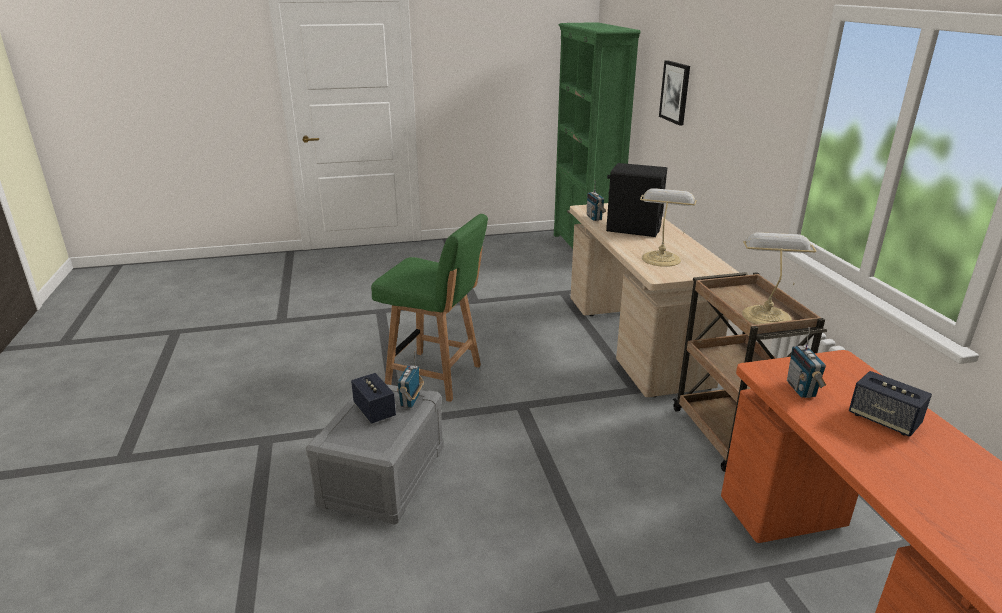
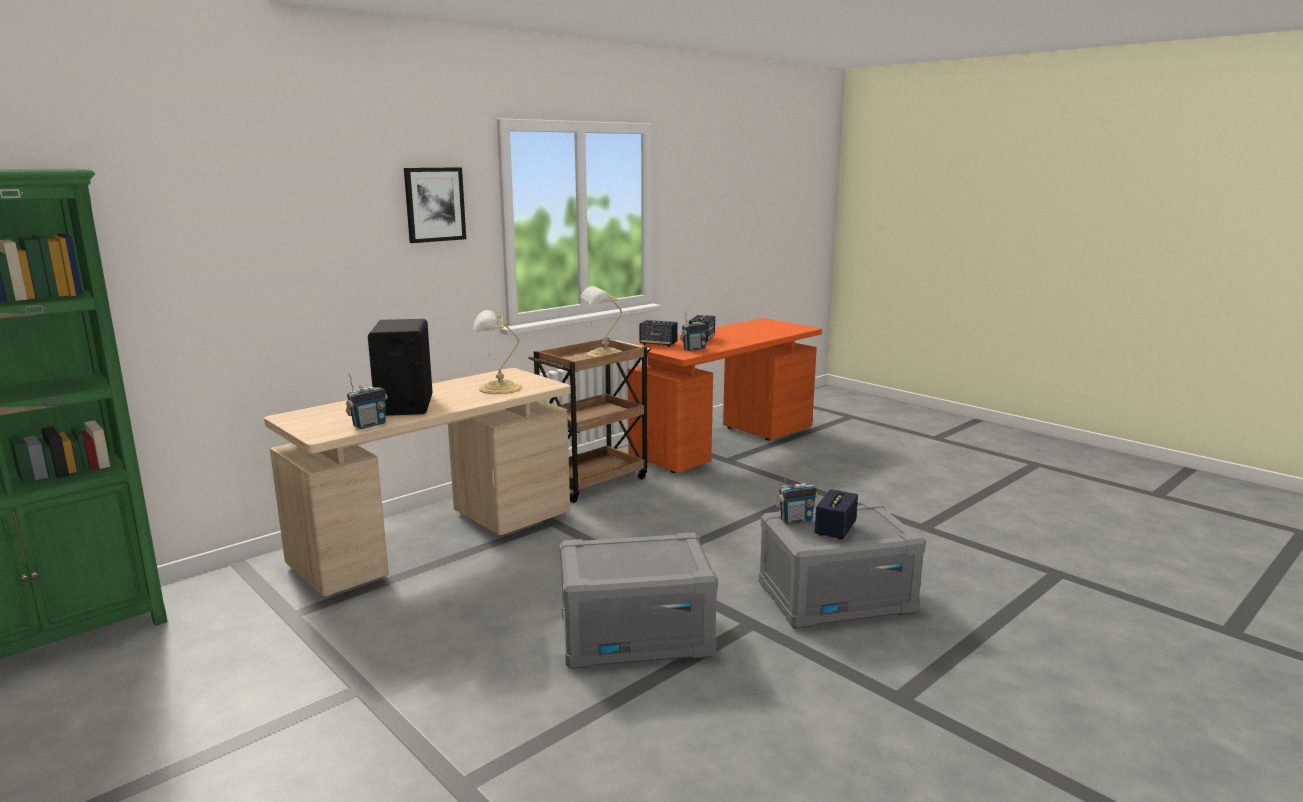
camera: 120 degrees left, 10 degrees down
green chair [371,214,488,402] -> grey storage box [559,532,718,669]
picture [659,60,690,126] -> picture moved to [404,167,466,243]
none -> speaker [640,320,678,347]

